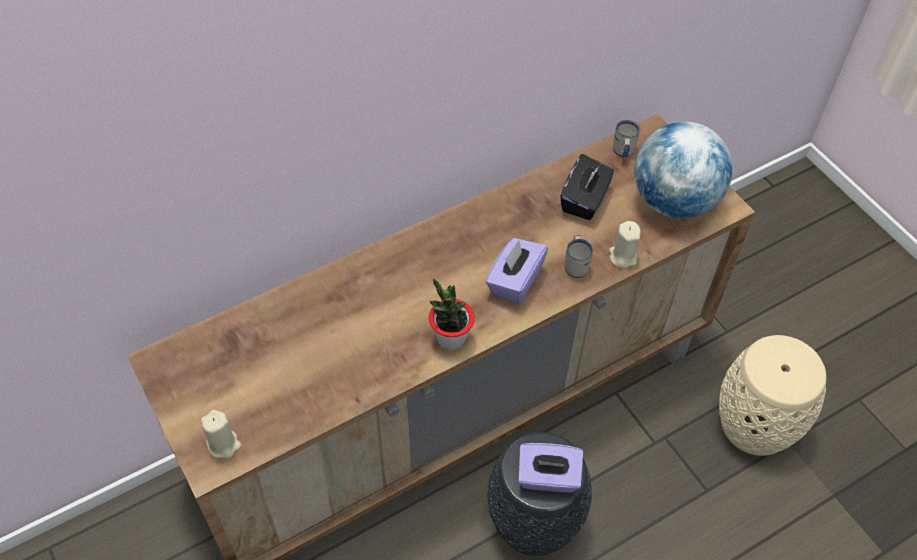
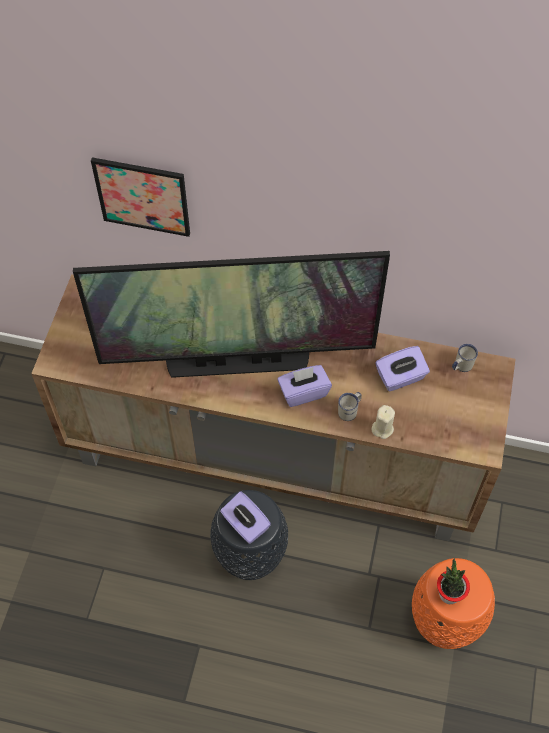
camera: 45 degrees right, 5 degrees up
beige candle [201,410,242,458] -> none
potted plant [429,279,475,350] -> potted plant moved to [437,559,470,604]
black tissue box [560,154,614,220] -> purple tissue box [376,346,430,392]
globe [634,121,733,219] -> none
beige stool [719,335,826,456] -> orange stool [412,558,495,649]
none -> television [73,251,390,378]
none -> picture [91,157,190,237]

